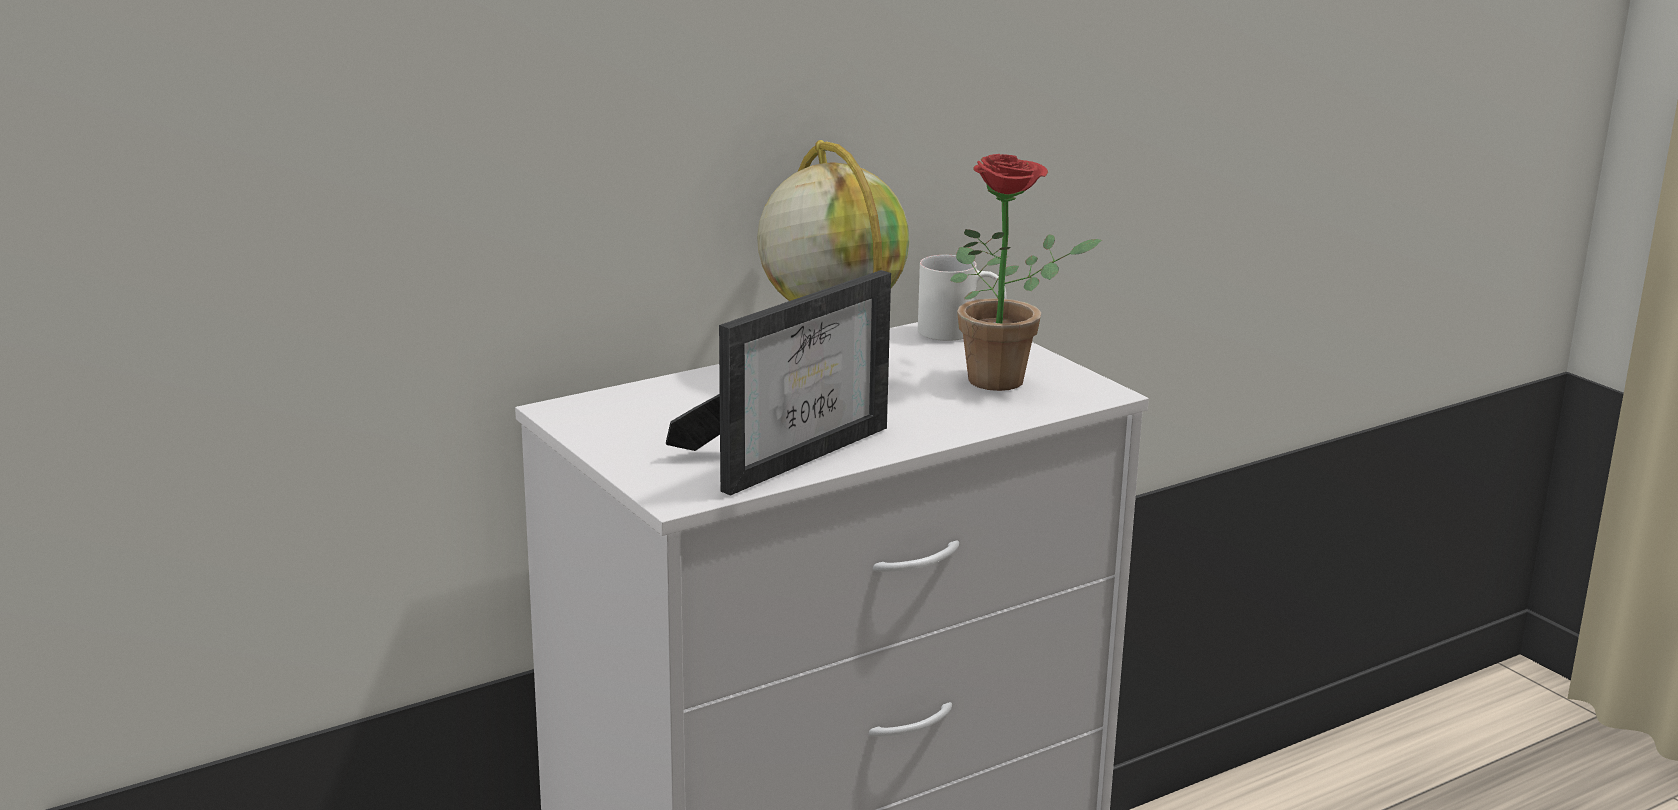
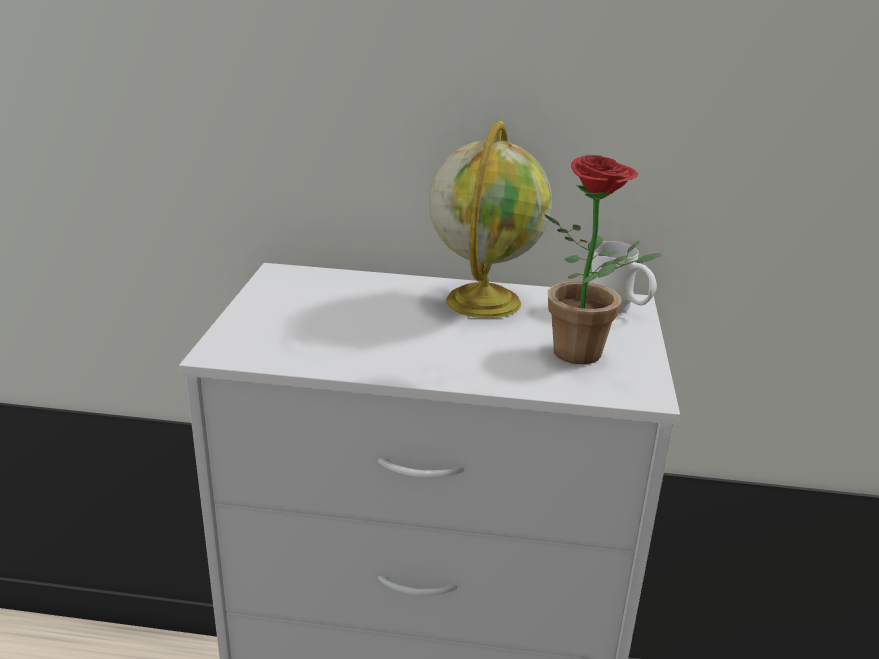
camera: 40 degrees right, 5 degrees up
picture frame [666,270,891,496] -> none

